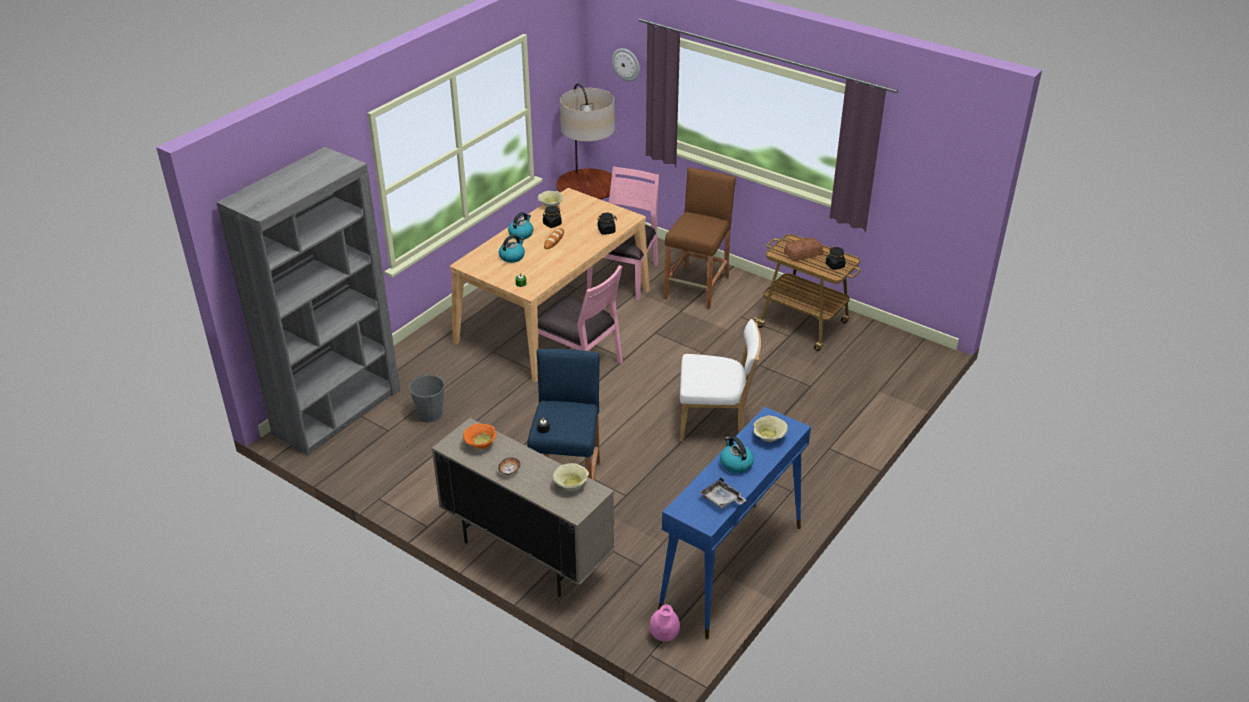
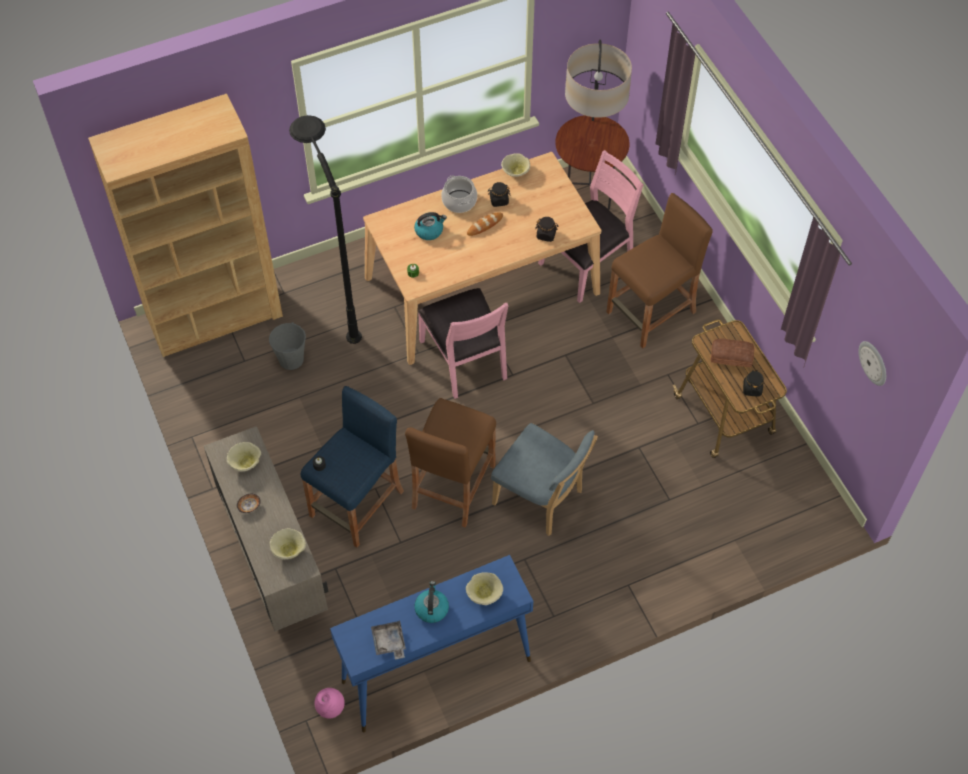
camera: 30 degrees right, 20 degrees up
grey bookcase [216,147,400,455] -> brown bookcase [88,94,283,357]
orange bowl [463,423,497,449] -> beige bowl [227,442,261,471]
kettle [508,212,533,239] -> cooking pot [441,175,477,213]
wall clock [612,48,640,81] -> wall clock moved to [858,341,886,386]
white chair [679,319,761,441] -> blue chair [491,423,598,536]
none -> black floor lamp [289,115,362,344]
none -> brown stool [405,398,496,528]

